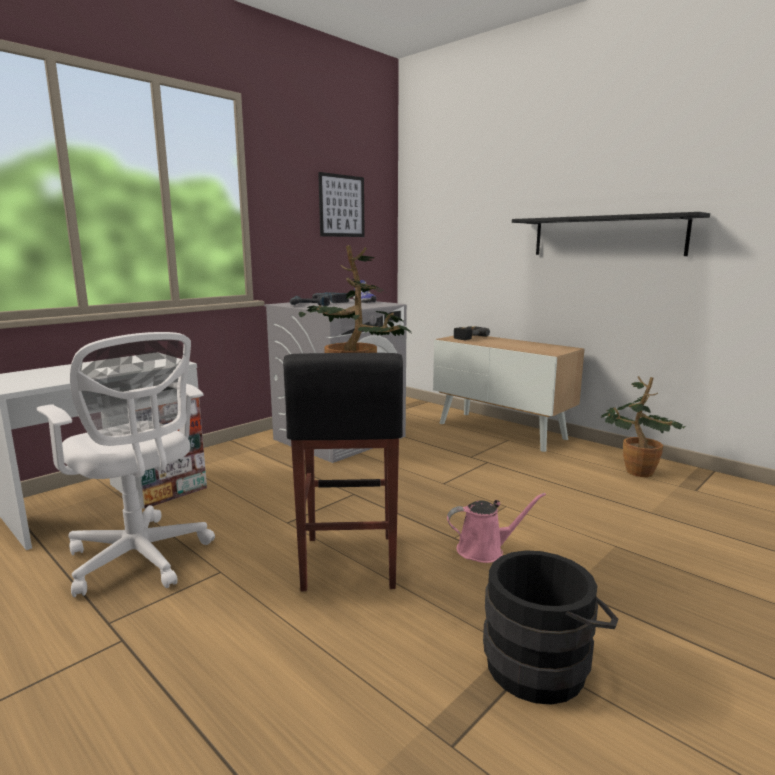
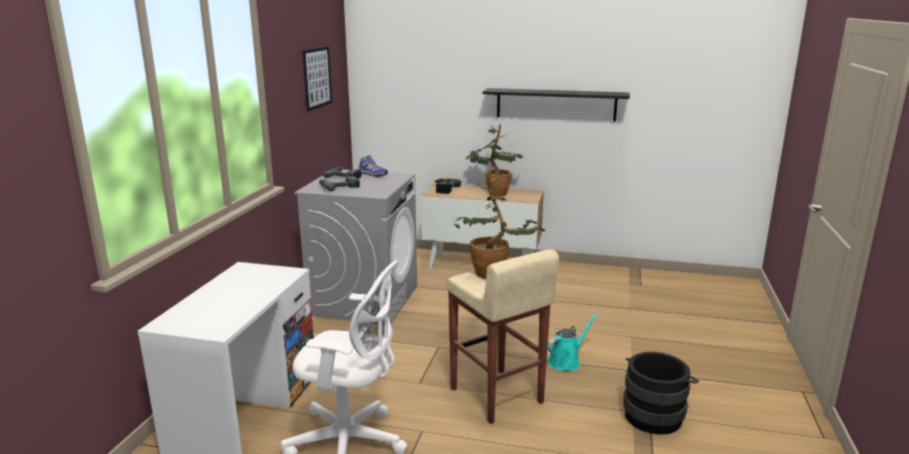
camera: 30 degrees left, 5 degrees up
black stool [283,353,403,591] -> beige stool [446,250,559,424]
pink watering can [447,493,546,563] -> turquoise watering can [547,314,597,371]
potted plant [600,376,686,477] -> potted plant moved to [466,124,524,197]

